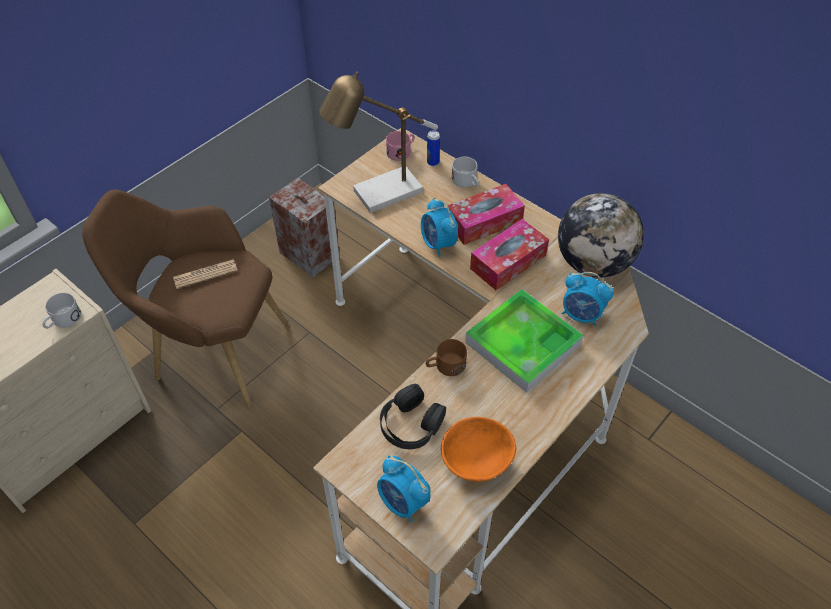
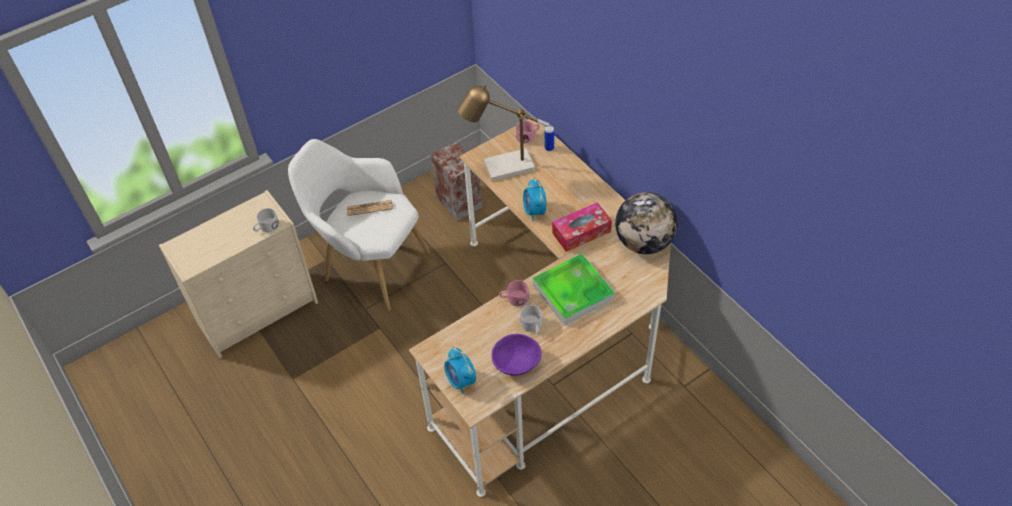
camera: 15 degrees right, 0 degrees up
brown armchair [82,189,287,407] -> white armchair [288,139,430,312]
black headphones [380,384,446,449] -> none
brown mug [426,339,467,376] -> pink mug [499,280,529,306]
orange bowl [441,417,516,482] -> purple bowl [491,334,542,376]
tissue box [448,184,525,245] -> none
white mug [452,156,479,187] -> white mug moved to [520,305,542,334]
alarm clock [561,272,614,326] -> none

